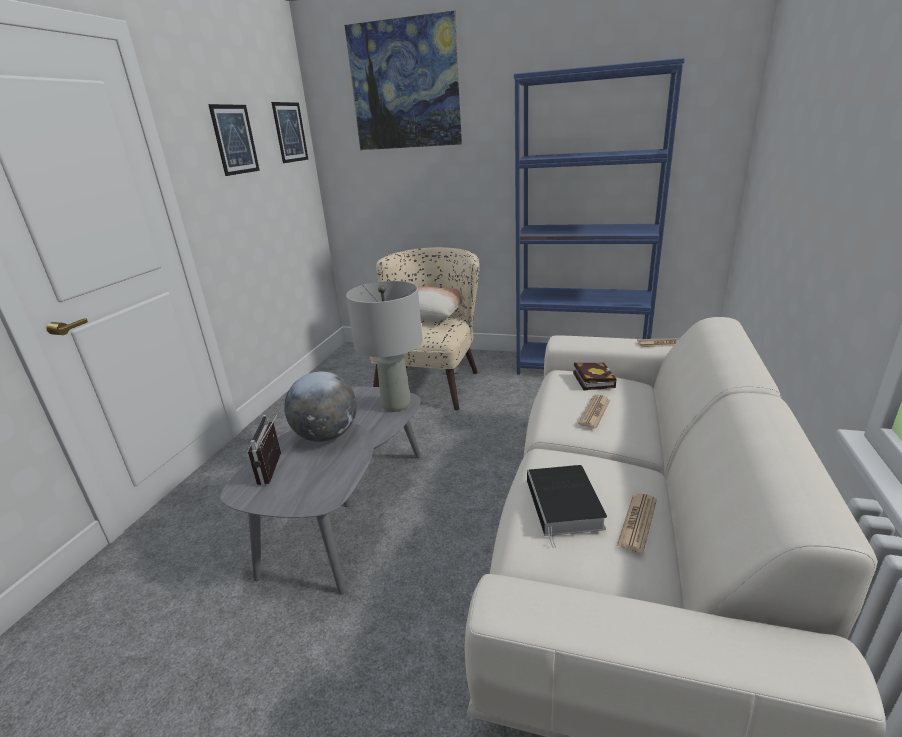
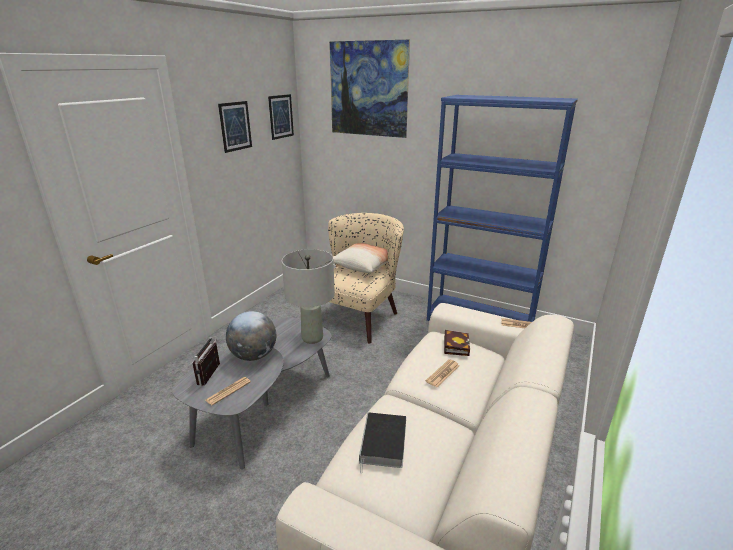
camera: 10 degrees right, 0 degrees up
newspaper [617,493,657,553] -> newspaper moved to [205,377,251,405]

